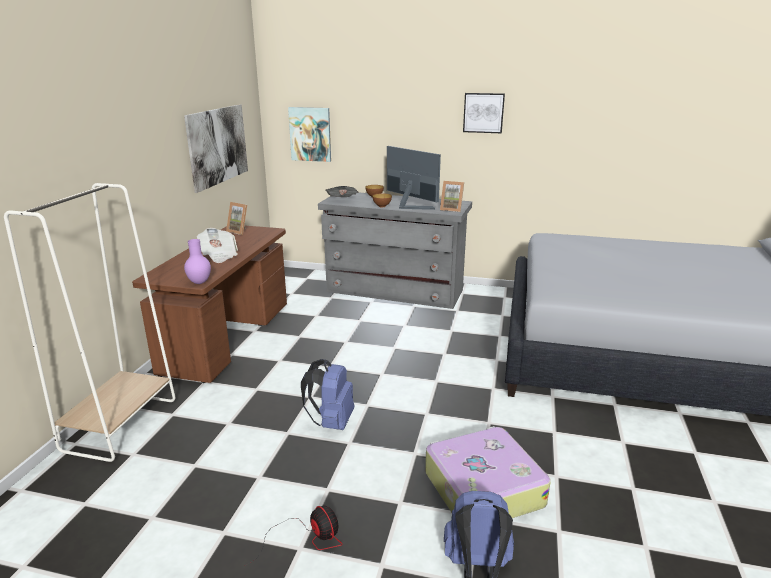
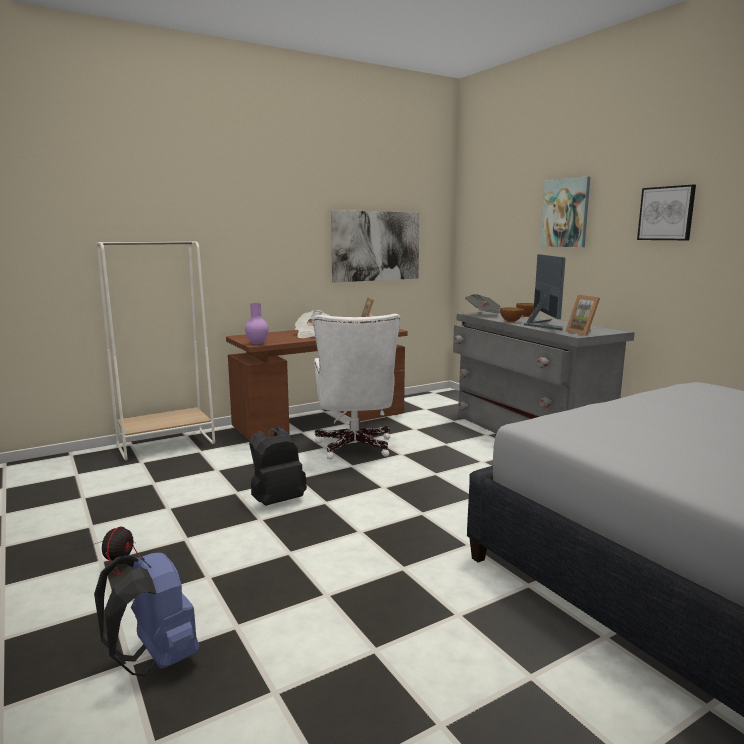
camera: 45 degrees right, 10 degrees down
picture [288,107,331,162] -> picture moved to [540,176,590,247]
blue backpack [301,359,354,430] -> black backpack [249,427,307,506]
suitcase [425,426,551,518] -> none
none -> white office chair [313,314,401,460]

